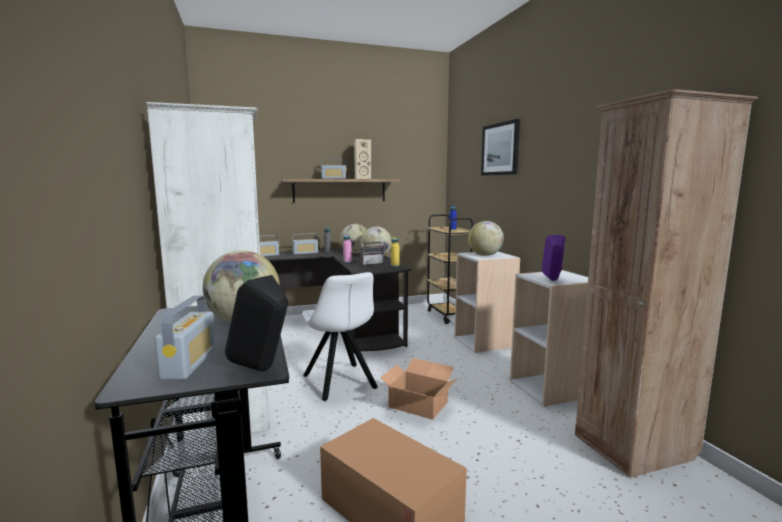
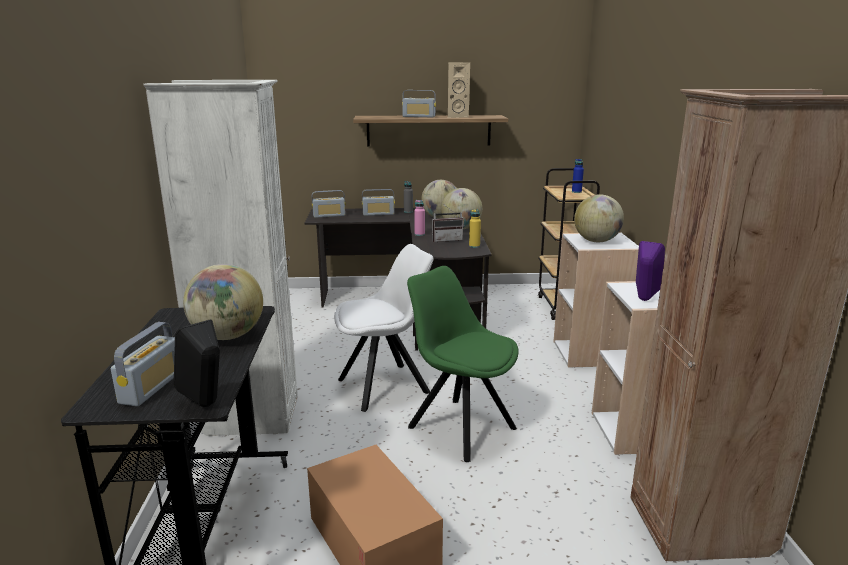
camera: 15 degrees right, 10 degrees up
white chair [302,272,378,401] -> white chair turned 105 degrees counterclockwise [334,244,434,412]
cardboard box [380,358,457,420] -> green chair [407,266,519,462]
picture [481,119,520,176] -> none

